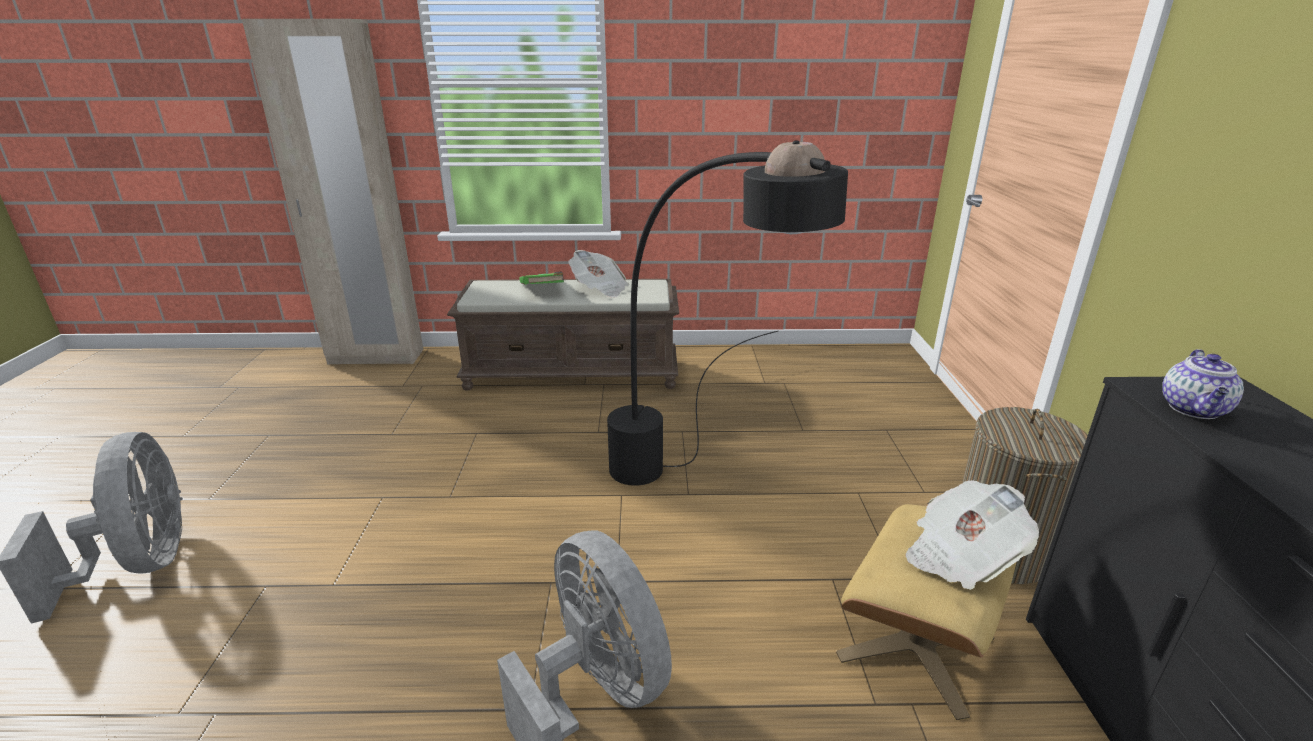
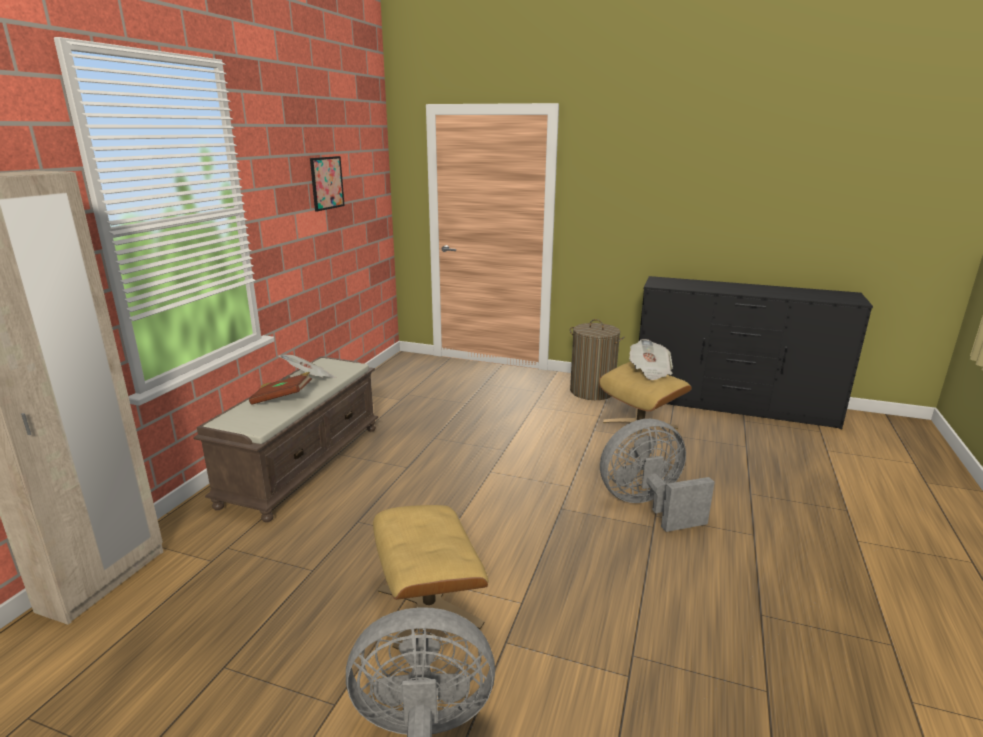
camera: 70 degrees left, 5 degrees down
green book [520,271,564,285] -> brown book [249,372,312,405]
black floor lamp [607,140,848,486] -> none
teapot [1162,349,1244,419] -> none
none -> picture [310,156,345,212]
none -> beige ottoman [373,505,488,650]

